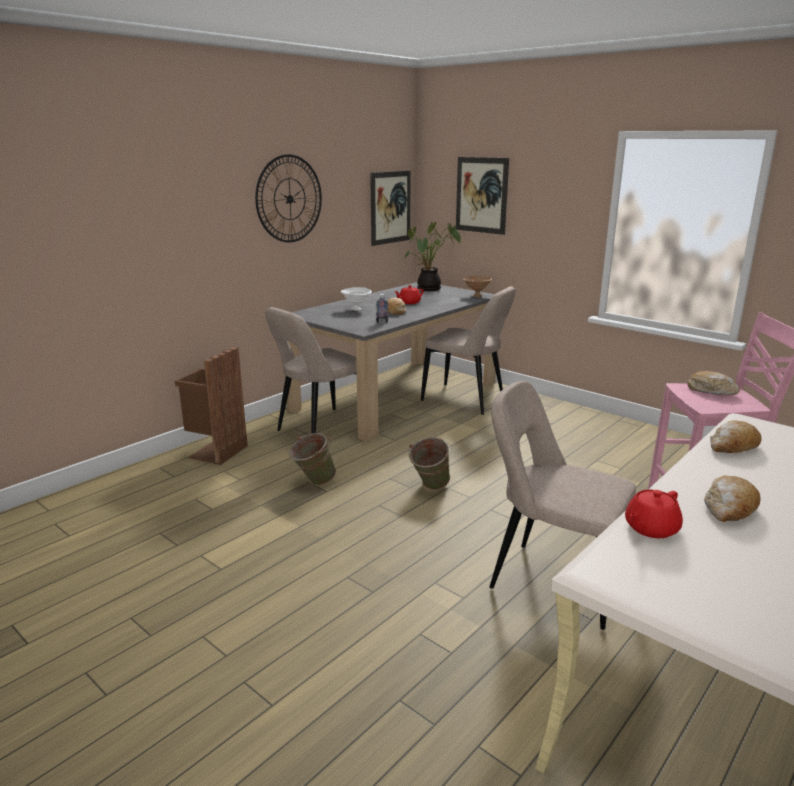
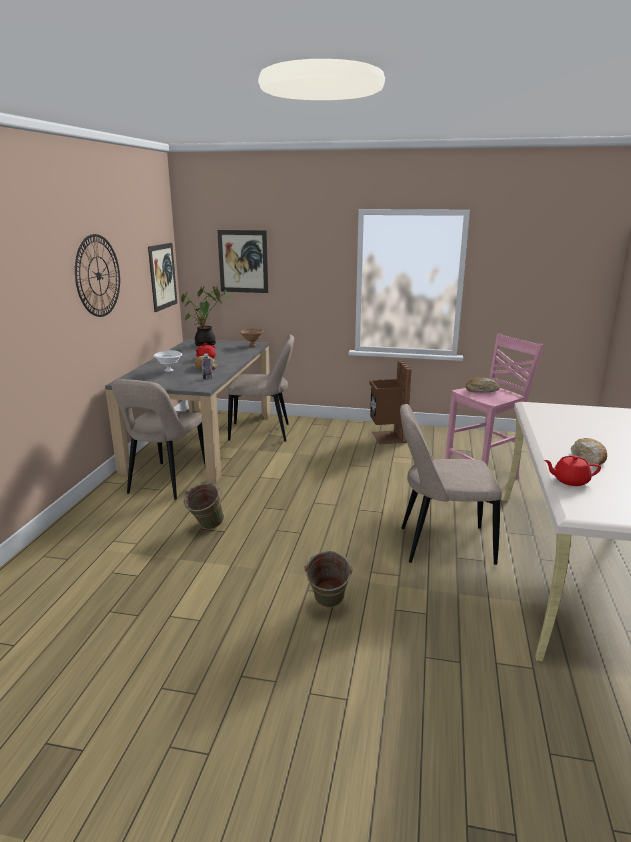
camera: 30 degrees left, 0 degrees up
brown trash can [175,347,248,465] -> brown trash can moved to [369,360,412,444]
green bucket [409,437,452,490] -> green bucket moved to [304,551,353,607]
red teapot [625,490,683,538] -> red teapot turned 75 degrees clockwise [544,455,601,486]
bread [710,420,762,453] -> none

